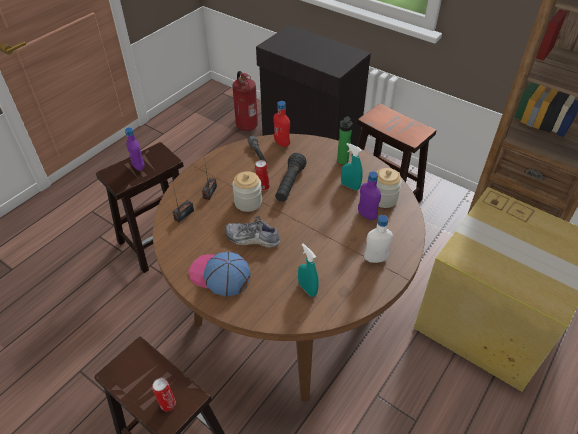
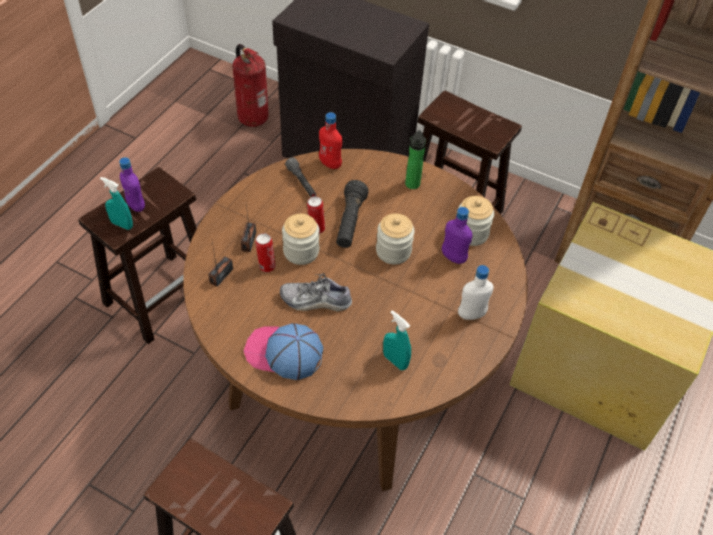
camera: 10 degrees left, 5 degrees up
can [152,378,176,411] -> can moved to [255,233,276,272]
turquoise spray bottle [341,143,363,190] -> turquoise spray bottle moved to [100,177,133,230]
none -> jar [376,213,415,264]

